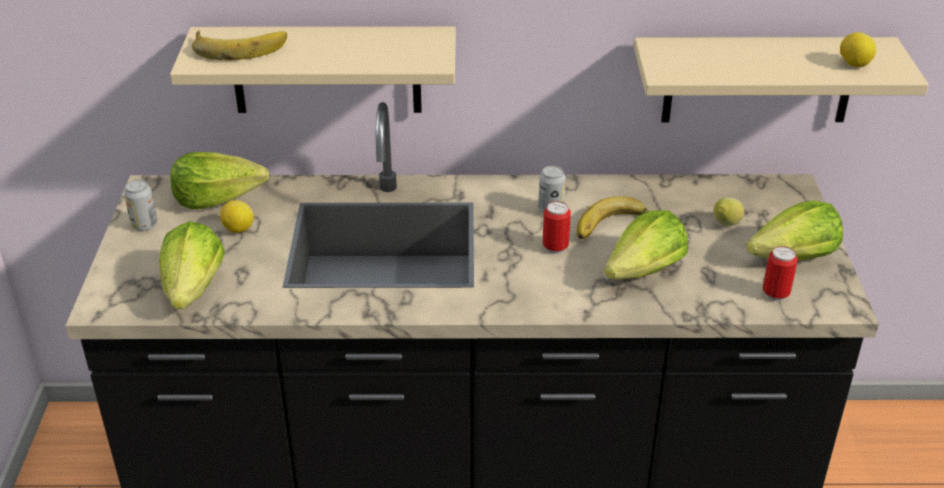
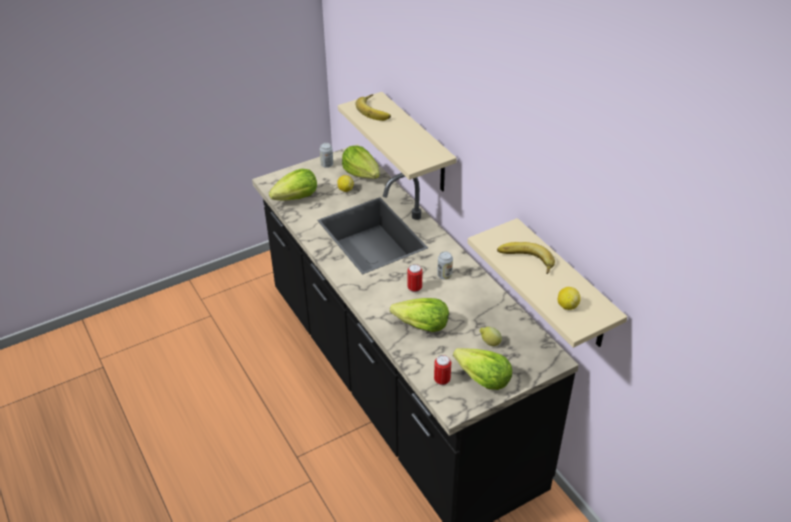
camera: 60 degrees right, 5 degrees up
banana [577,196,649,239] -> banana moved to [497,242,555,274]

